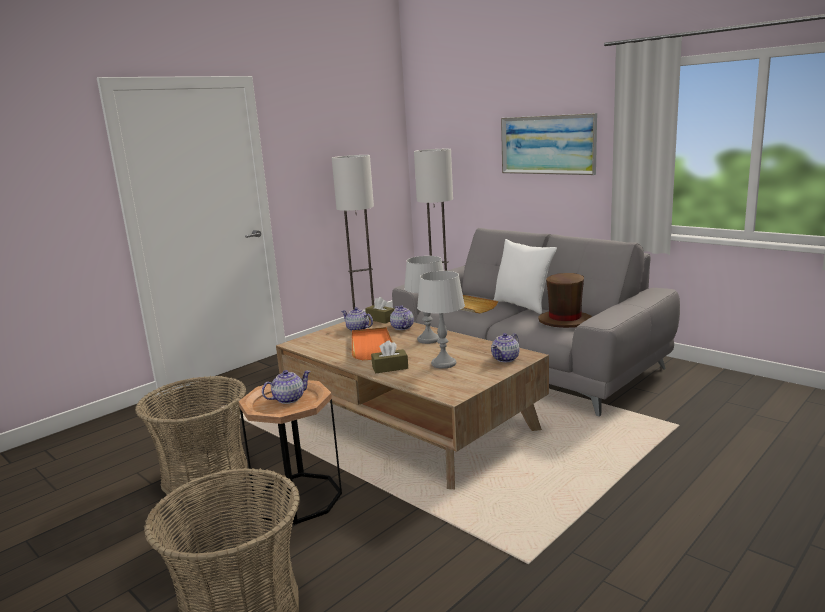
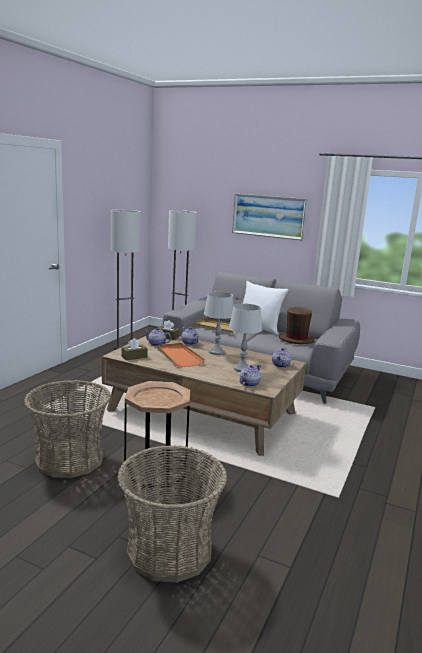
camera: 20 degrees left, 0 degrees up
teapot [262,370,311,404] -> teapot moved to [240,365,261,387]
brown tissue box [371,340,408,373] -> brown tissue box moved to [121,338,147,361]

